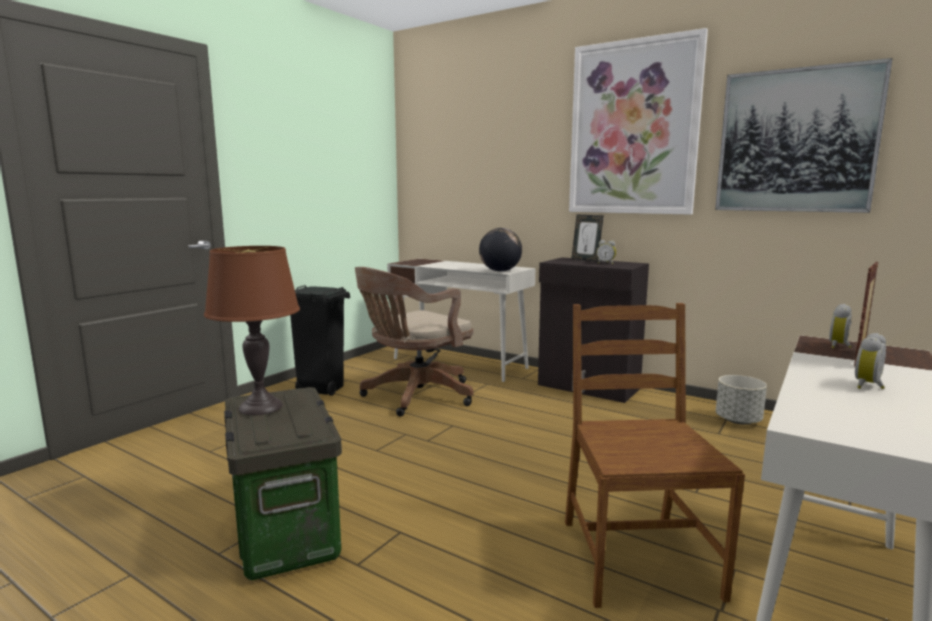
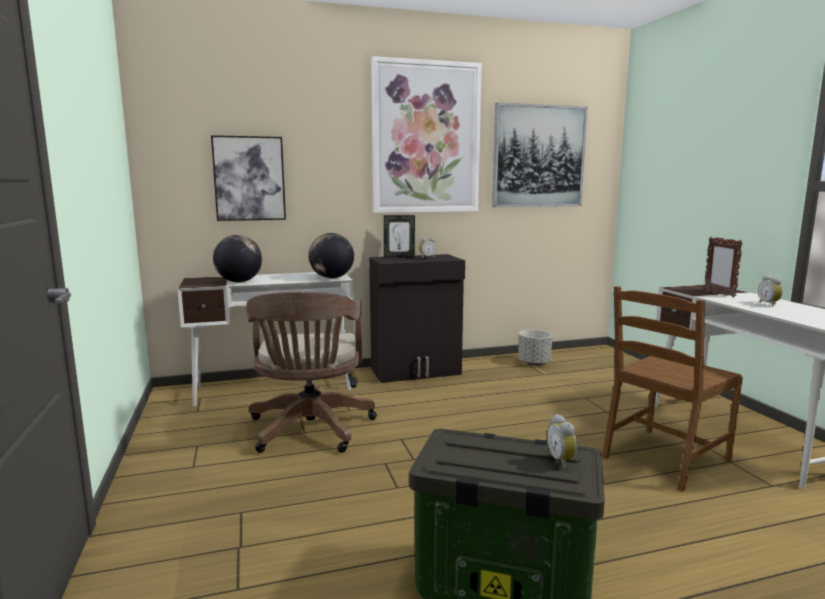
camera: 50 degrees left, 0 degrees up
brown table lamp [204,246,300,415] -> none
black trash can [290,285,350,396] -> none
brown chair [565,303,745,608] -> brown chair turned 75 degrees counterclockwise [602,286,743,492]
alarm clock [829,304,852,349] -> alarm clock moved to [547,414,577,469]
none -> picture [211,135,286,221]
none -> globe [213,235,262,282]

